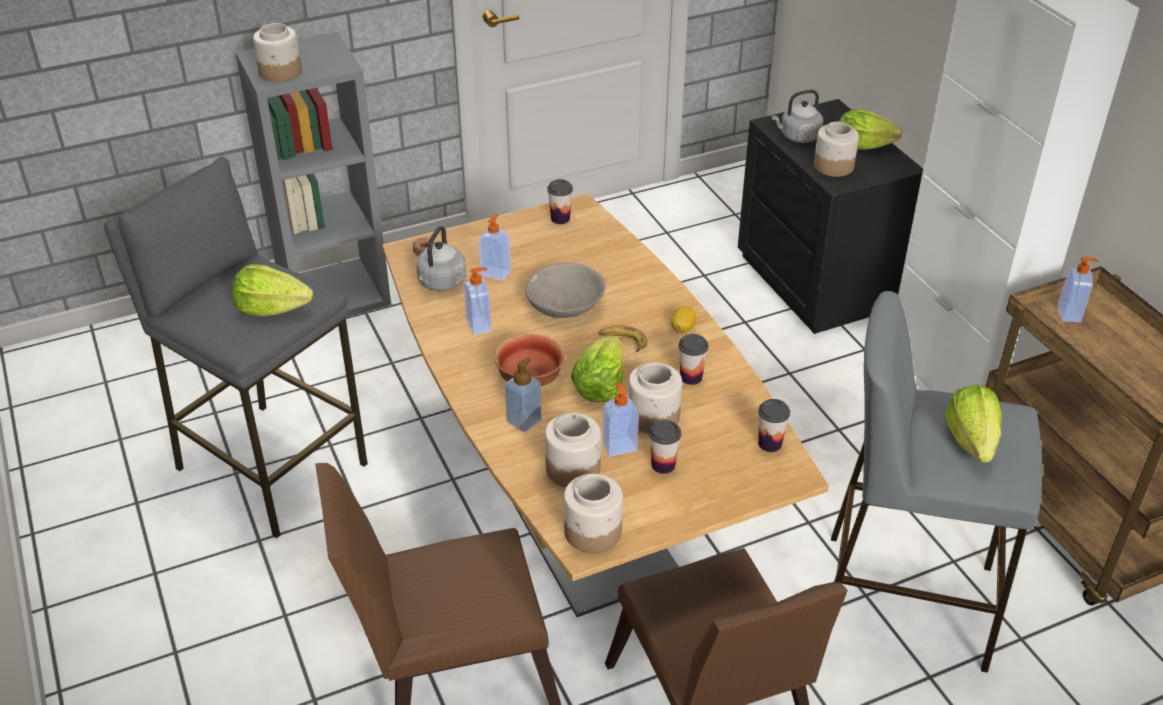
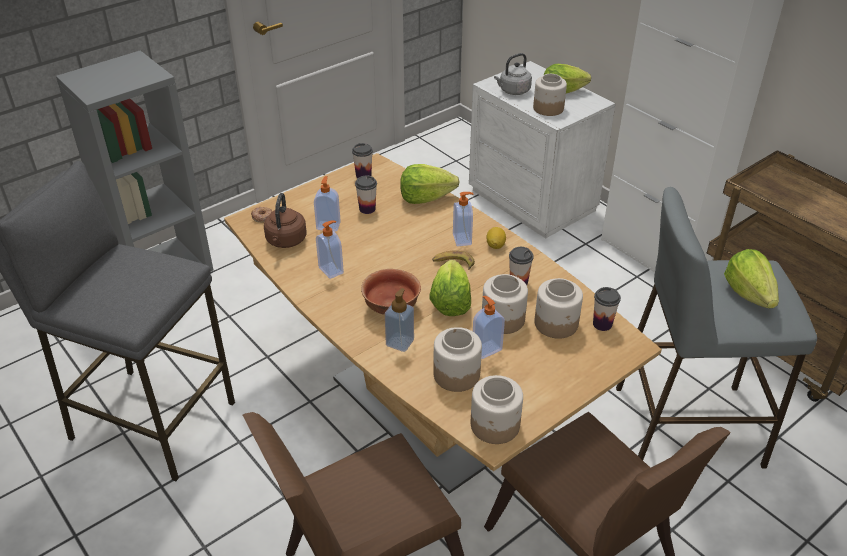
camera: 15 degrees left, 0 degrees up
lettuce [232,264,313,316] -> lettuce moved to [400,164,460,204]
jar [253,23,302,82] -> jar moved to [534,278,583,339]
grey kettle [416,226,466,291] -> brown kettle [264,193,306,248]
grey bowl [525,263,605,318] -> none
cup [649,420,681,474] -> cup moved to [355,175,377,214]
black nightstand [738,99,923,334] -> white nightstand [469,61,616,238]
soap dispenser [1058,257,1098,322] -> soap dispenser moved to [453,192,474,246]

